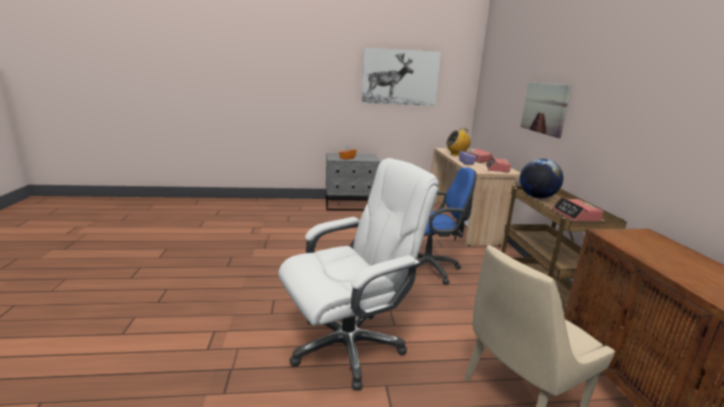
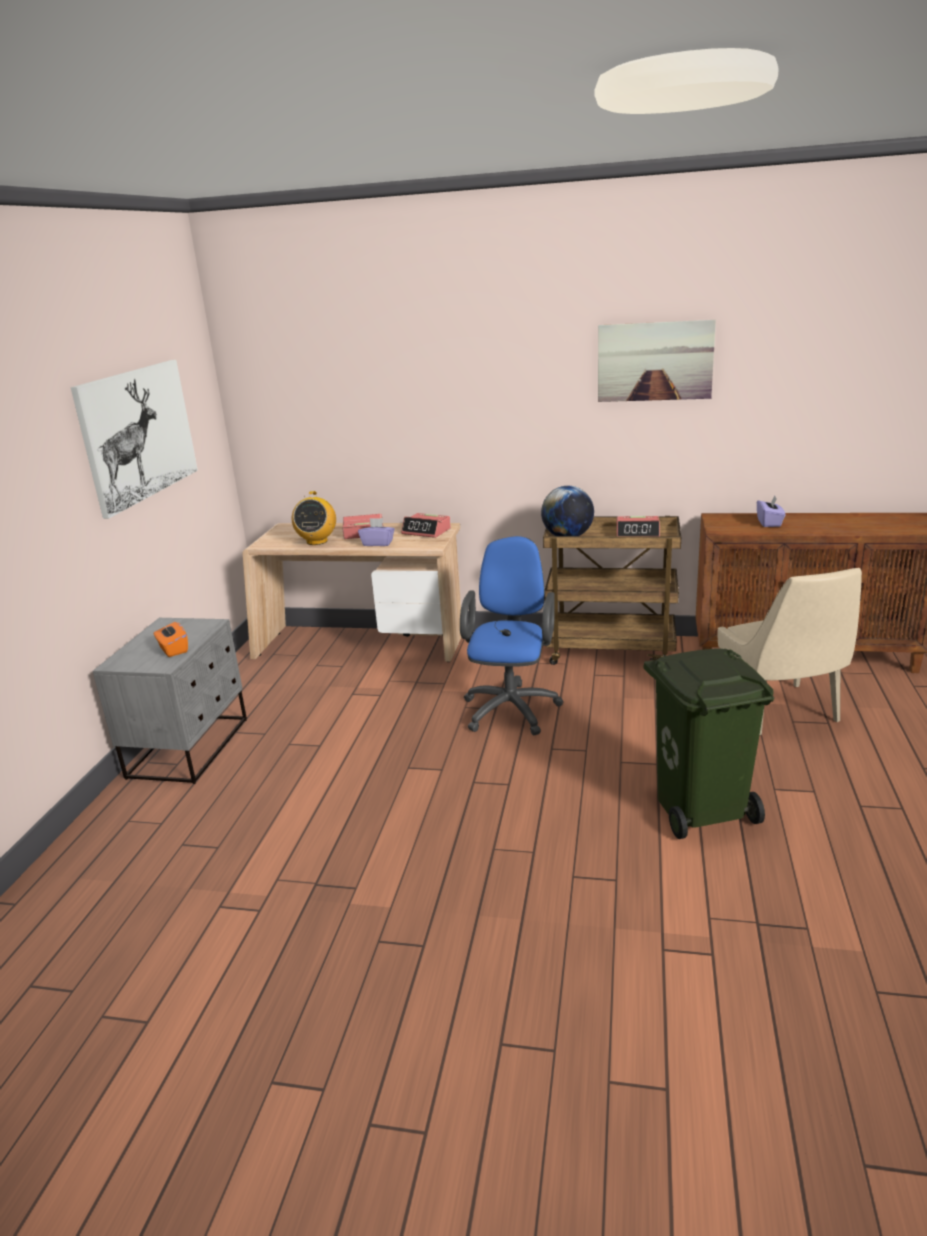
camera: 70 degrees left, 5 degrees up
white office chair [279,158,439,391] -> green trash can [644,648,774,839]
picture [521,82,572,138] -> picture moved to [598,320,716,402]
none -> purple tissue box [757,495,785,527]

